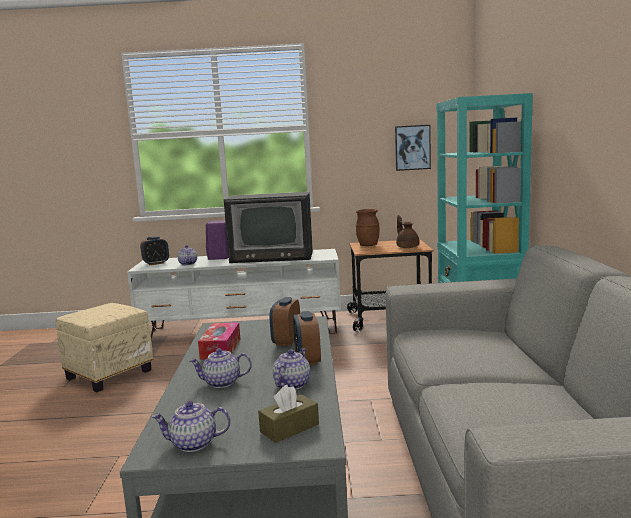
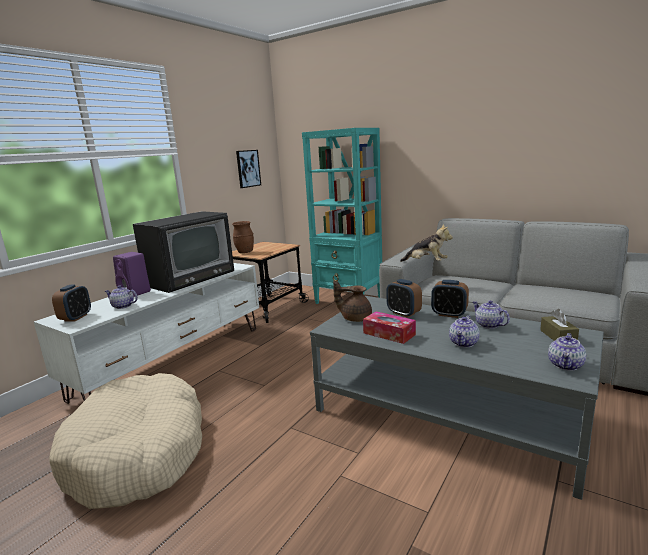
camera: 55 degrees left, 5 degrees up
beige ottoman [56,303,153,392] -> beige dog bed [49,373,202,509]
brown teapot [396,215,419,248] -> brown teapot moved to [333,281,372,322]
none -> plush toy [400,224,453,262]

